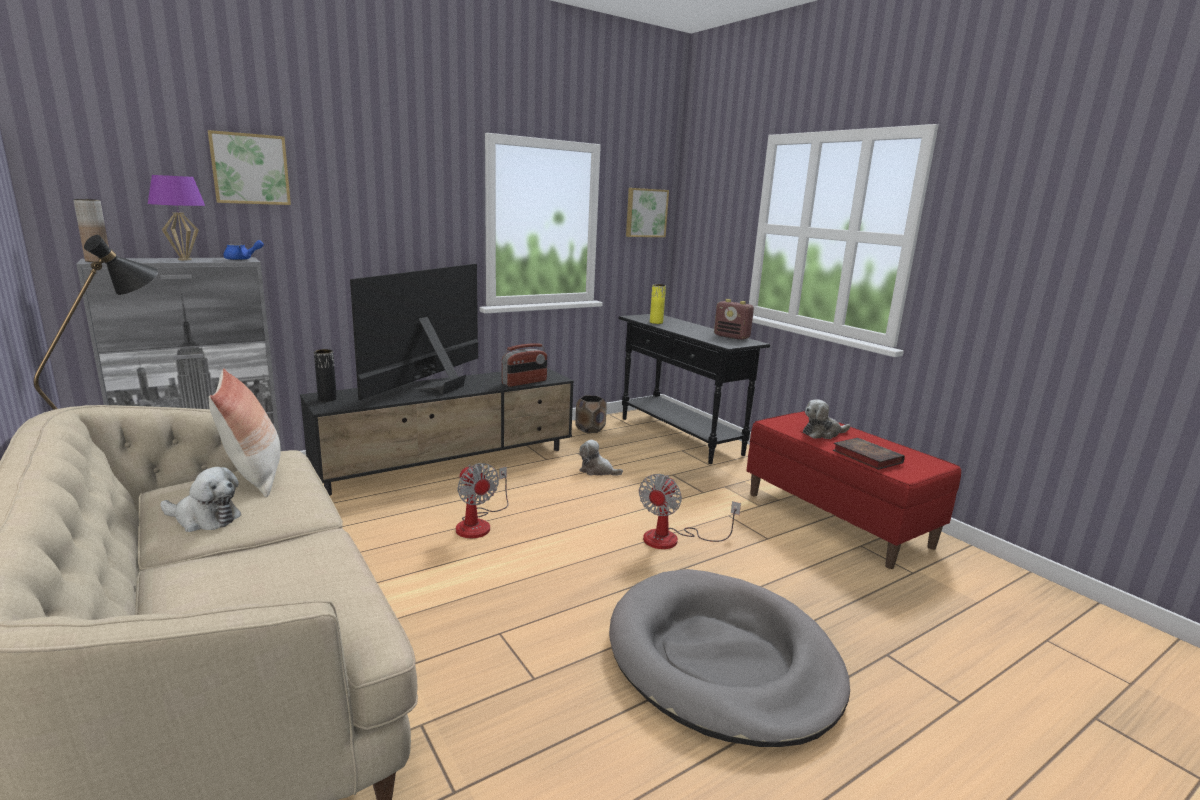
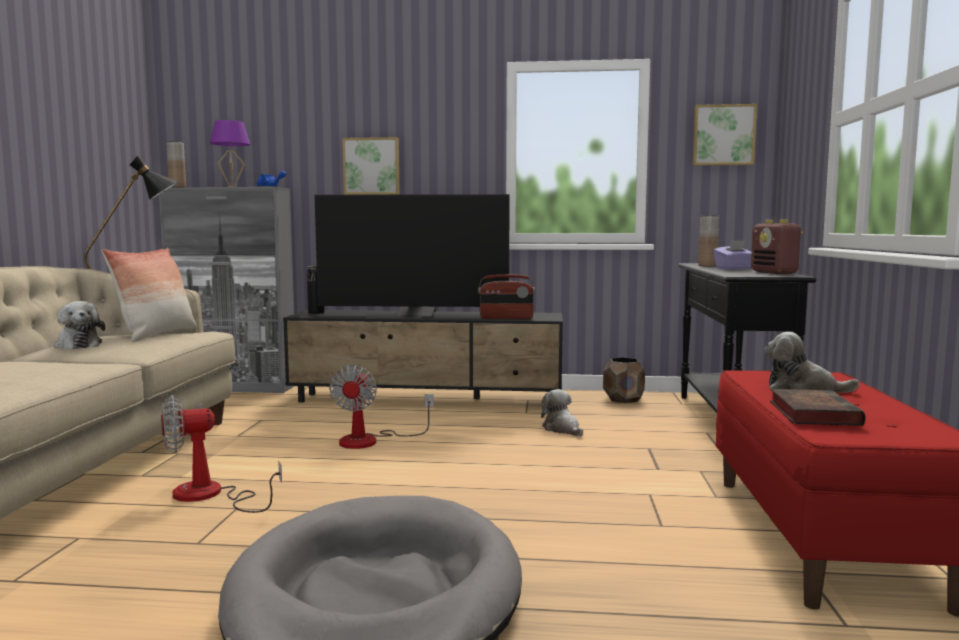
camera: 40 degrees right, 10 degrees down
picture [208,130,291,205] -> picture moved to [342,137,400,195]
television [350,264,478,400] -> television turned 150 degrees counterclockwise [314,194,510,316]
fan [639,474,741,549] -> fan moved to [161,395,282,513]
yellow vase [650,284,666,324] -> brown vase [698,216,719,266]
none -> purple tissue box [713,240,752,270]

